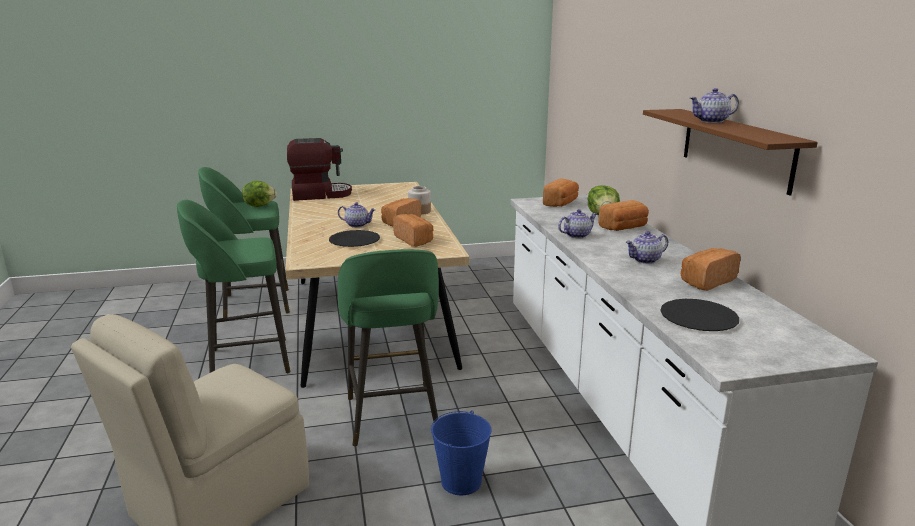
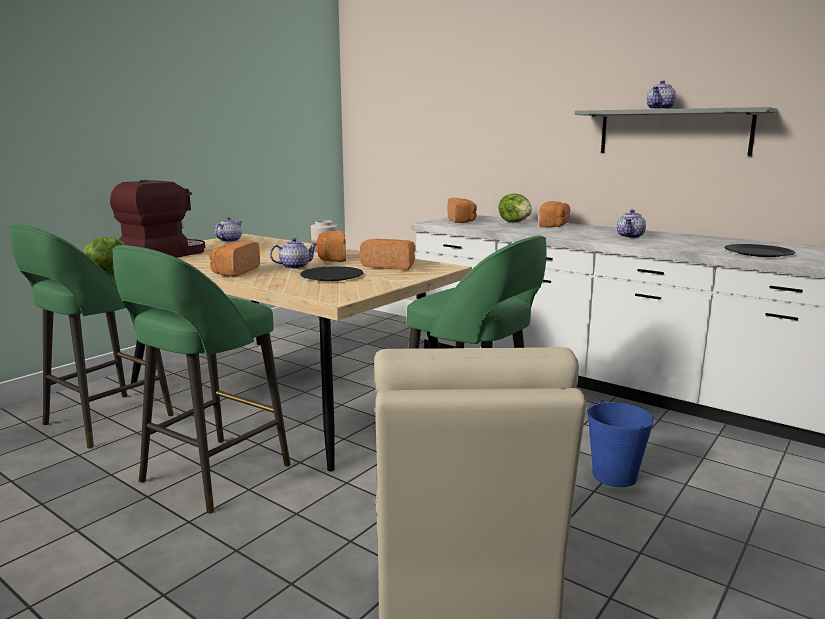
camera: 40 degrees left, 5 degrees down
teapot [558,209,597,238] -> teapot moved to [215,217,242,242]
brown shelf [643,109,818,196] -> grey shelf [575,107,778,156]
bread [681,248,740,291] -> bread moved to [209,241,260,277]

